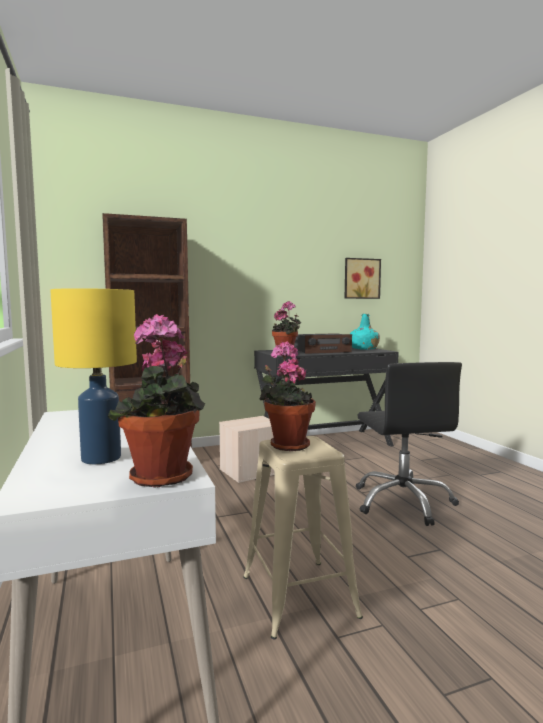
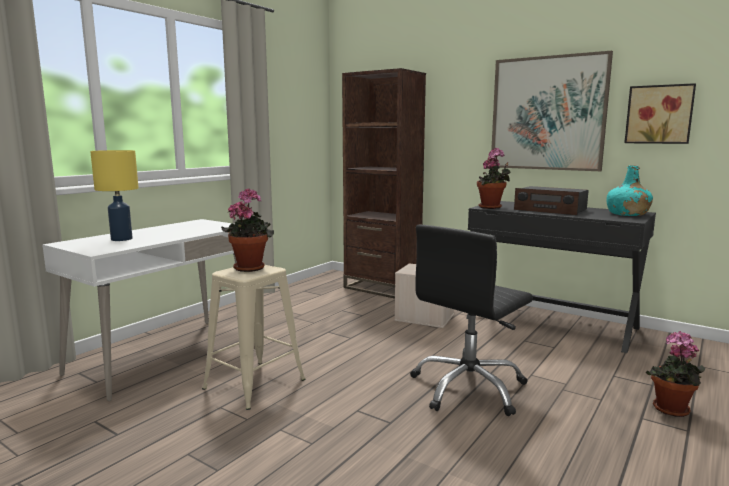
camera: 55 degrees right, 5 degrees up
potted plant [108,314,205,488] -> potted plant moved to [646,331,705,417]
none -> picture [491,51,613,171]

